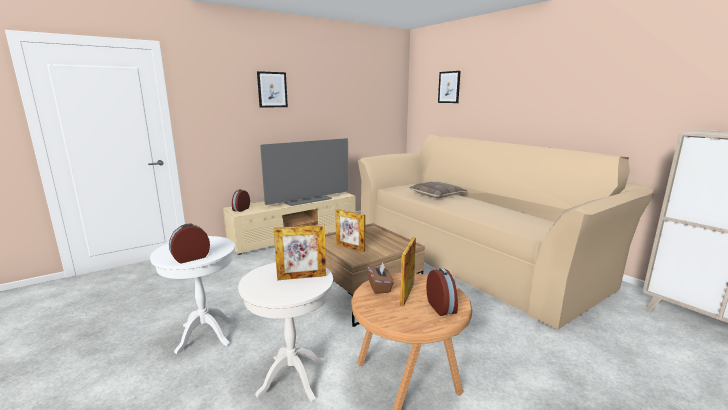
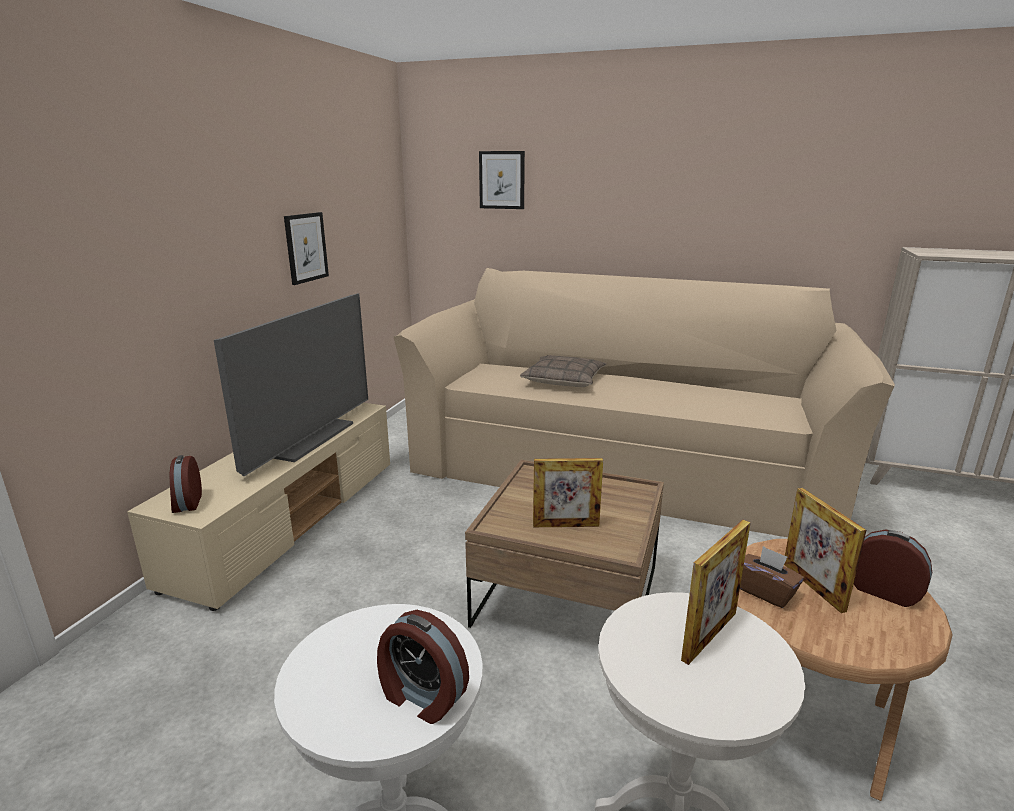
camera: 35 degrees left, 5 degrees up
alarm clock [169,224,210,263] -> alarm clock turned 75 degrees counterclockwise [377,610,469,724]
picture [257,71,288,108] -> picture moved to [284,212,329,285]

